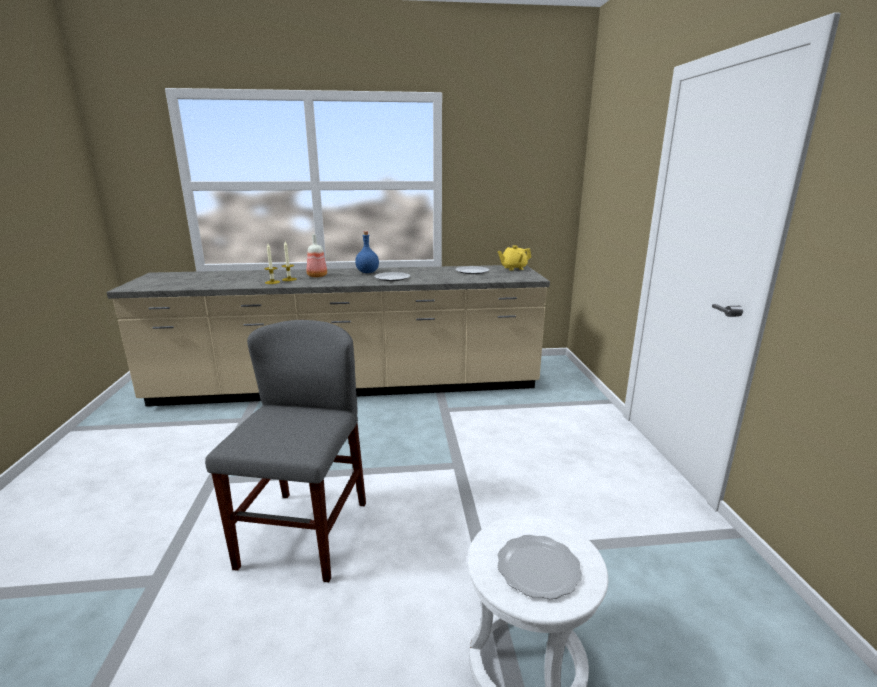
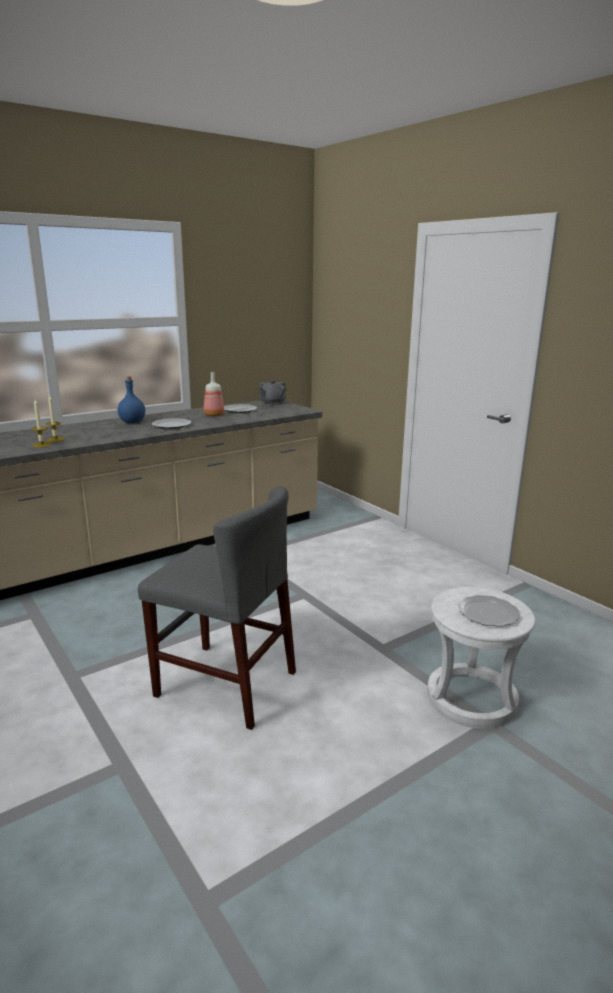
camera: 30 degrees left, 0 degrees up
grey chair [205,320,366,582] -> grey chair turned 135 degrees clockwise [138,486,296,730]
bottle [307,234,327,277] -> bottle moved to [203,372,224,417]
yellow teapot [498,245,531,270] -> grey teapot [258,380,287,405]

